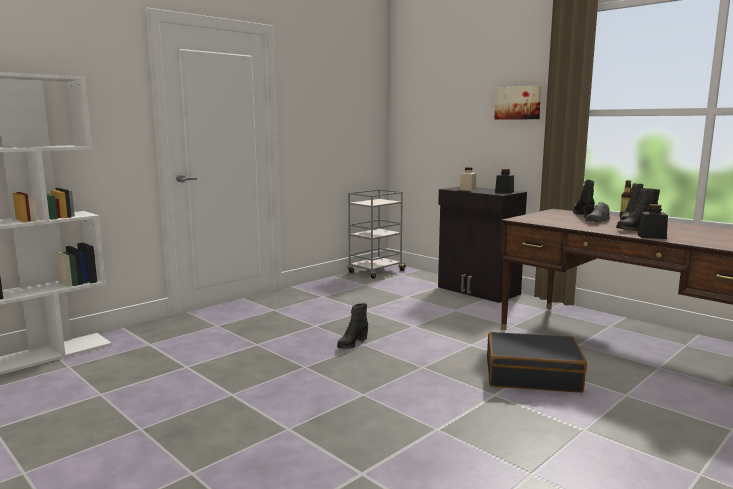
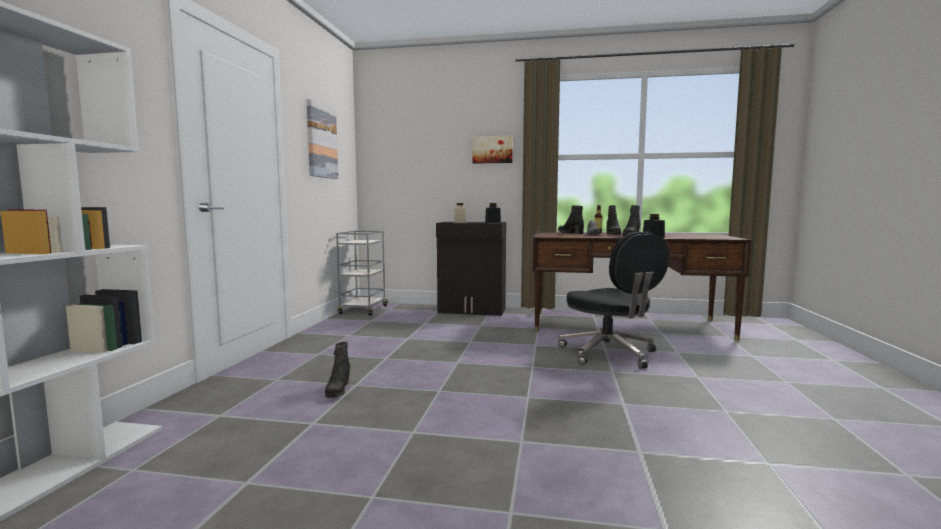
camera: 35 degrees left, 5 degrees down
black boot [337,303,368,349] -> black boot moved to [325,342,350,398]
black suitcase [487,332,587,393] -> black office chair [558,232,669,369]
none -> picture [306,99,338,179]

